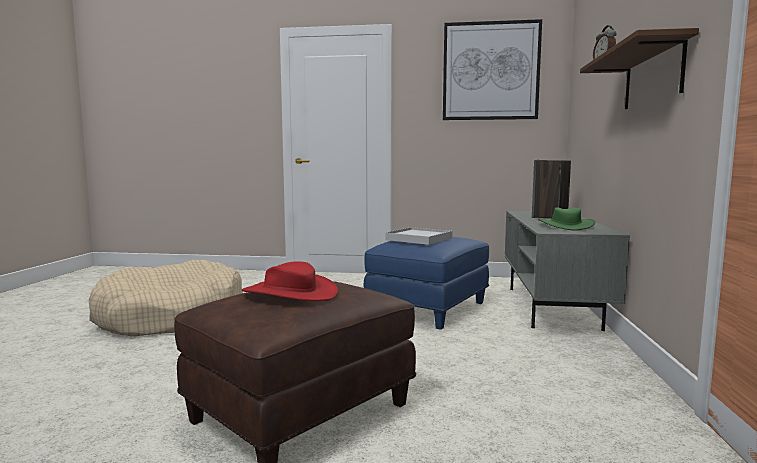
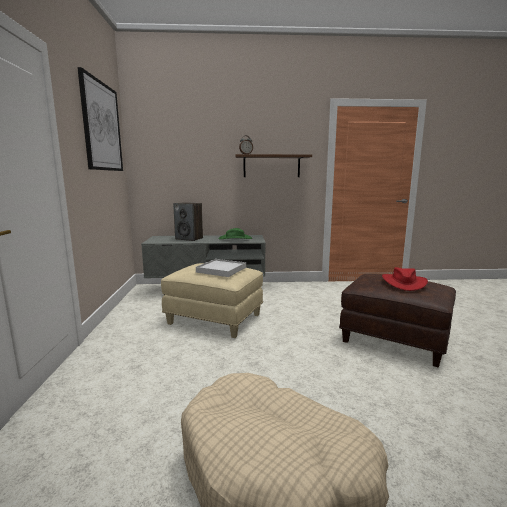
camera: 100 degrees left, 5 degrees up
blue ottoman [364,237,489,330] -> beige ottoman [161,263,263,338]

